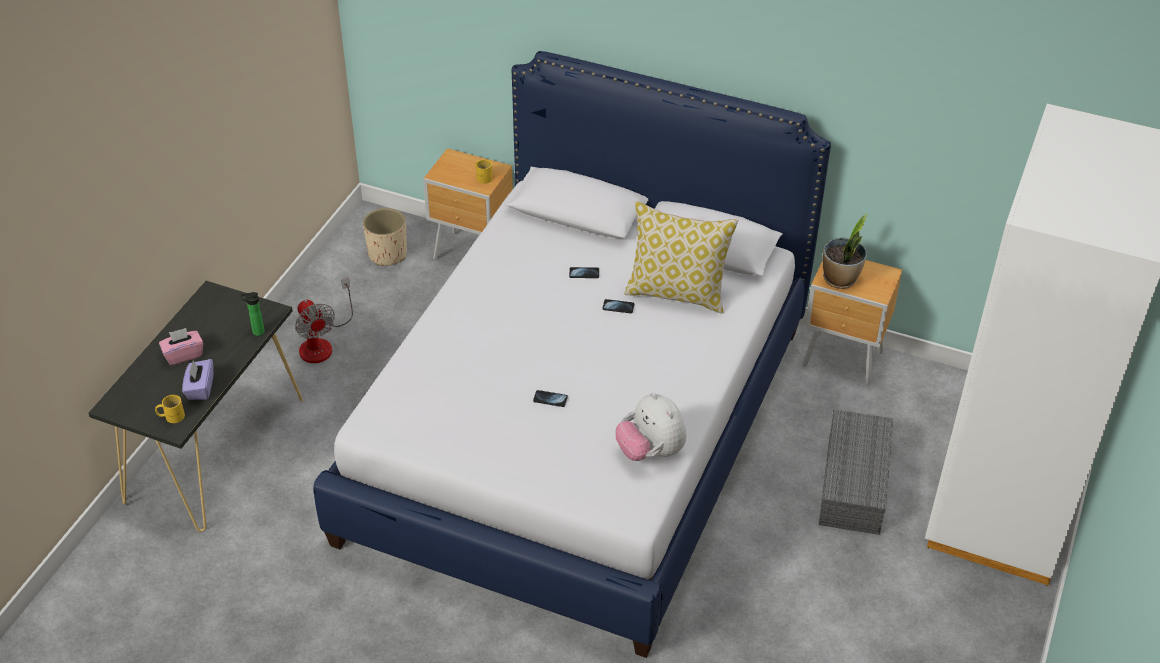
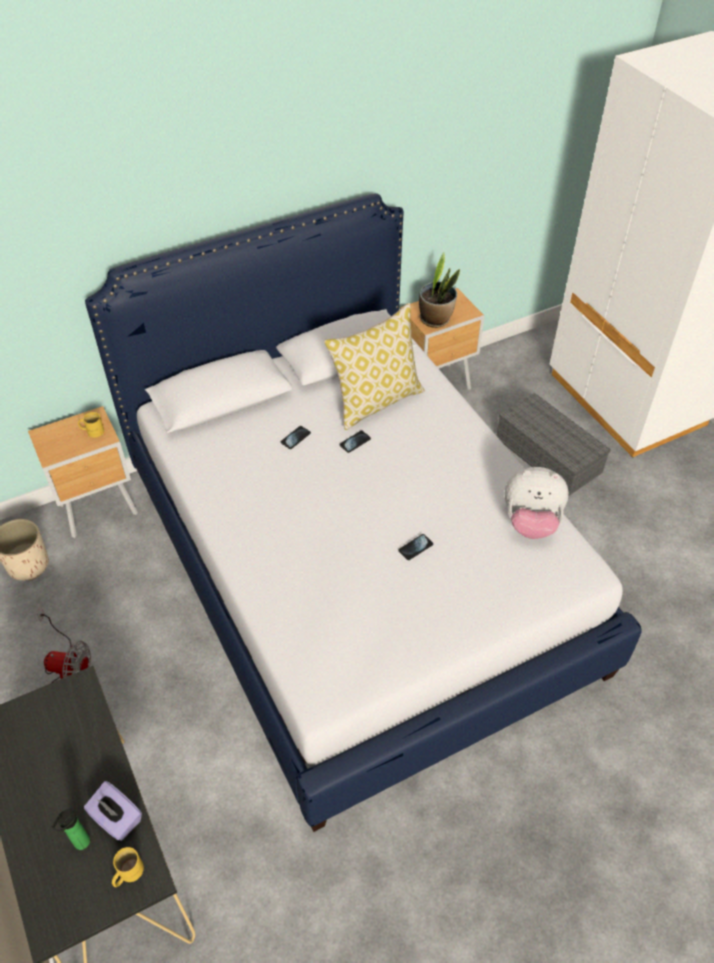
camera: 50 degrees left, 5 degrees up
pink tissue box [159,328,203,365] -> none
bottle [241,292,265,336] -> bottle moved to [52,808,90,850]

